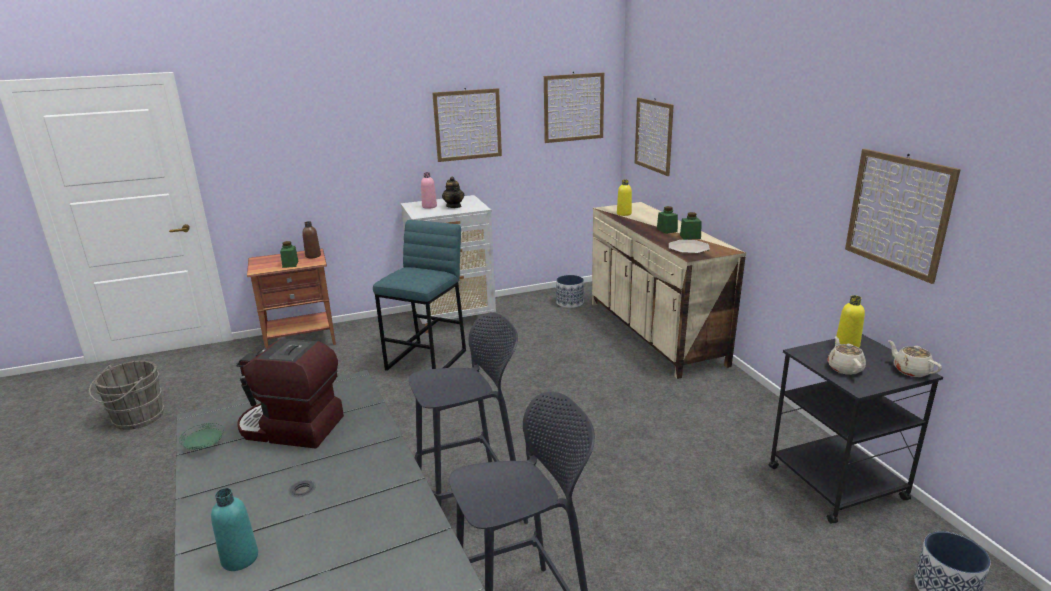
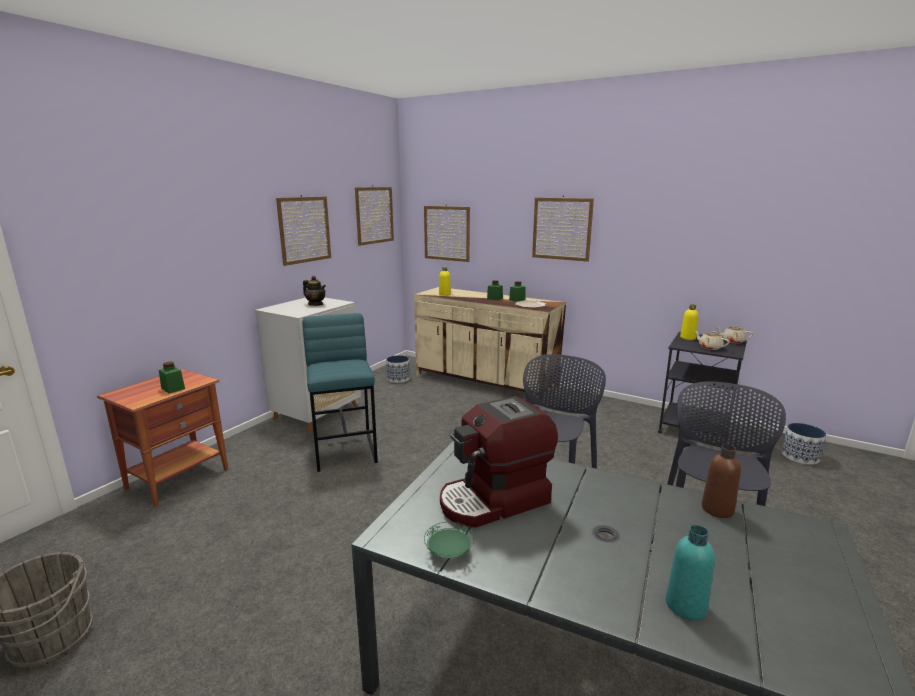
camera: 40 degrees left, 5 degrees down
brown bottle [302,221,321,258] -> brown bottle moved to [701,445,741,518]
pink bottle [421,172,437,209] -> none
picture [845,149,961,284] -> picture moved to [532,196,594,262]

